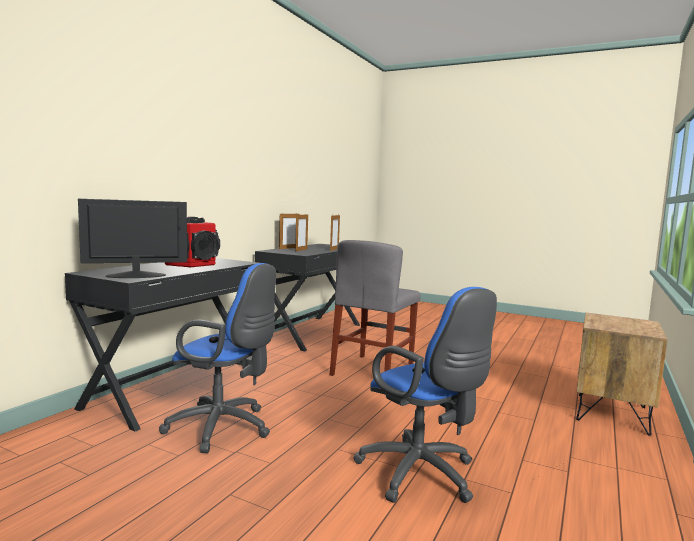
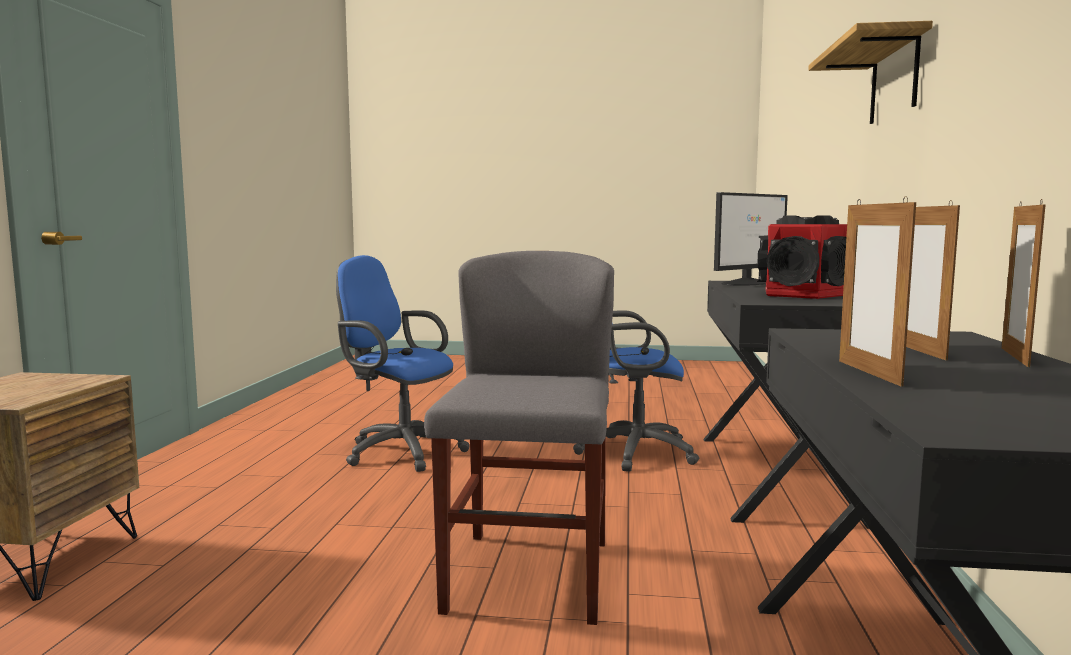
camera: 160 degrees right, 0 degrees up
none -> shelf [808,21,933,124]

